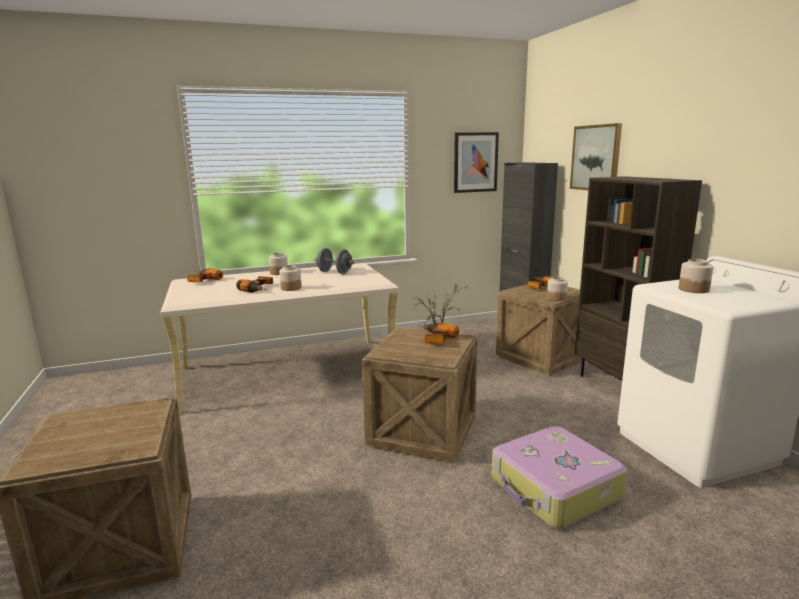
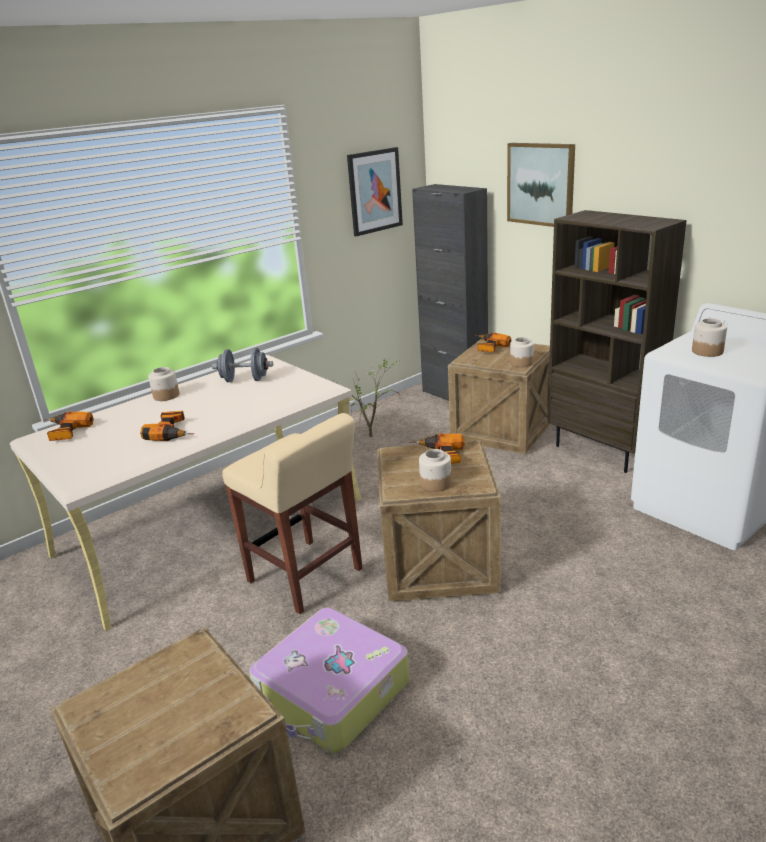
camera: 20 degrees left, 10 degrees up
jar [279,265,302,291] -> jar moved to [419,449,452,492]
suitcase [492,426,627,529] -> suitcase moved to [249,607,410,754]
none -> beige stool [222,413,363,614]

